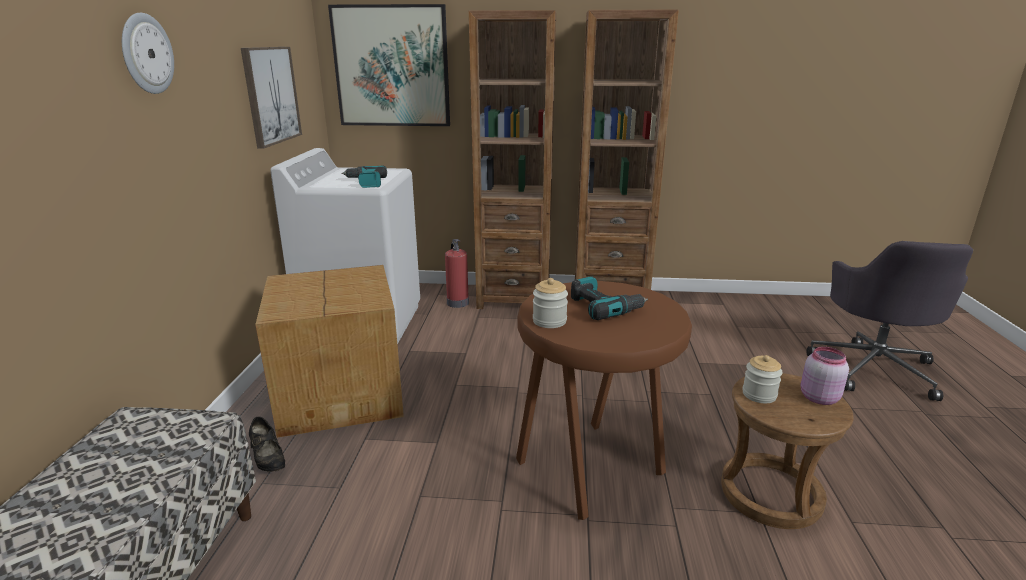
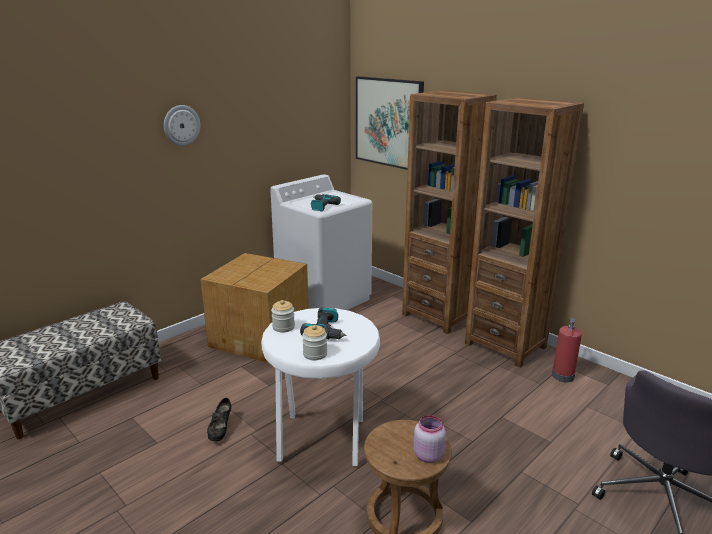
camera: 40 degrees right, 0 degrees up
picture [241,47,302,149] -> none
black shoe [249,417,285,472] -> black shoe moved to [207,398,231,442]
fire extinguisher [445,239,469,308] -> fire extinguisher moved to [552,318,582,382]
brown stool [516,281,692,520] -> white stool [261,308,380,466]
jar [742,355,783,403] -> jar moved to [302,325,327,360]

